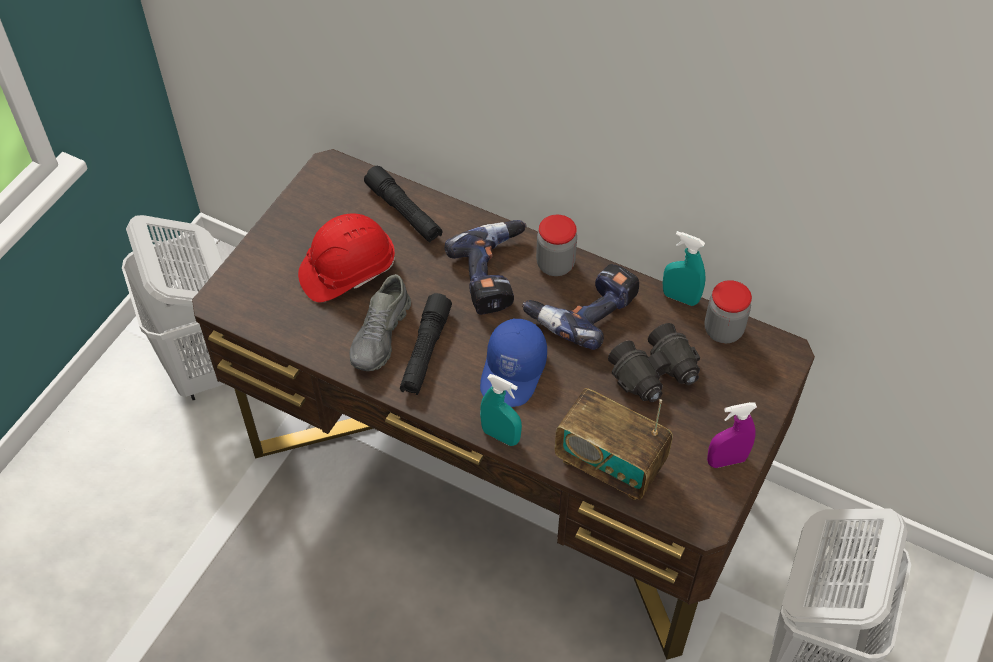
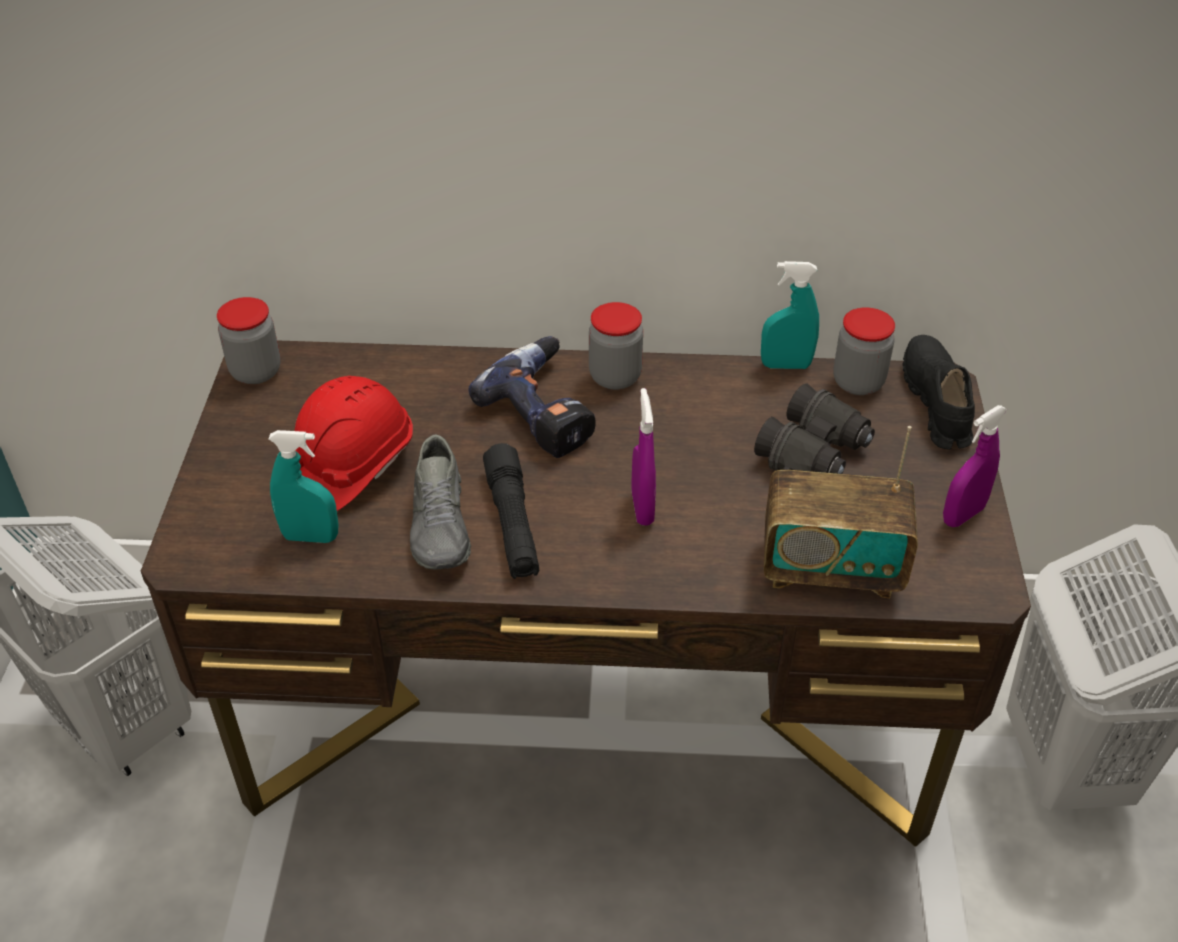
camera: 25 degrees left, 10 degrees down
black flashlight [364,166,443,243] -> none
blue cap [480,318,547,407] -> purple spray bottle [632,388,656,526]
turquoise spray bottle [480,374,522,446] -> turquoise spray bottle moved to [268,430,338,543]
power drill [522,264,639,350] -> none
none -> jar [217,297,281,384]
none -> black shoe [902,335,975,450]

